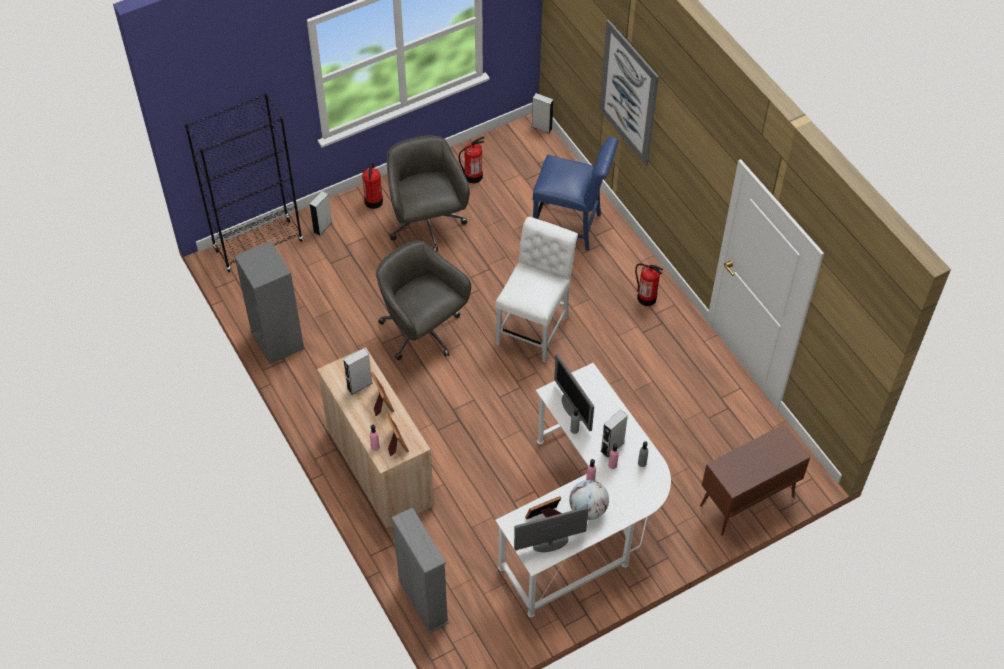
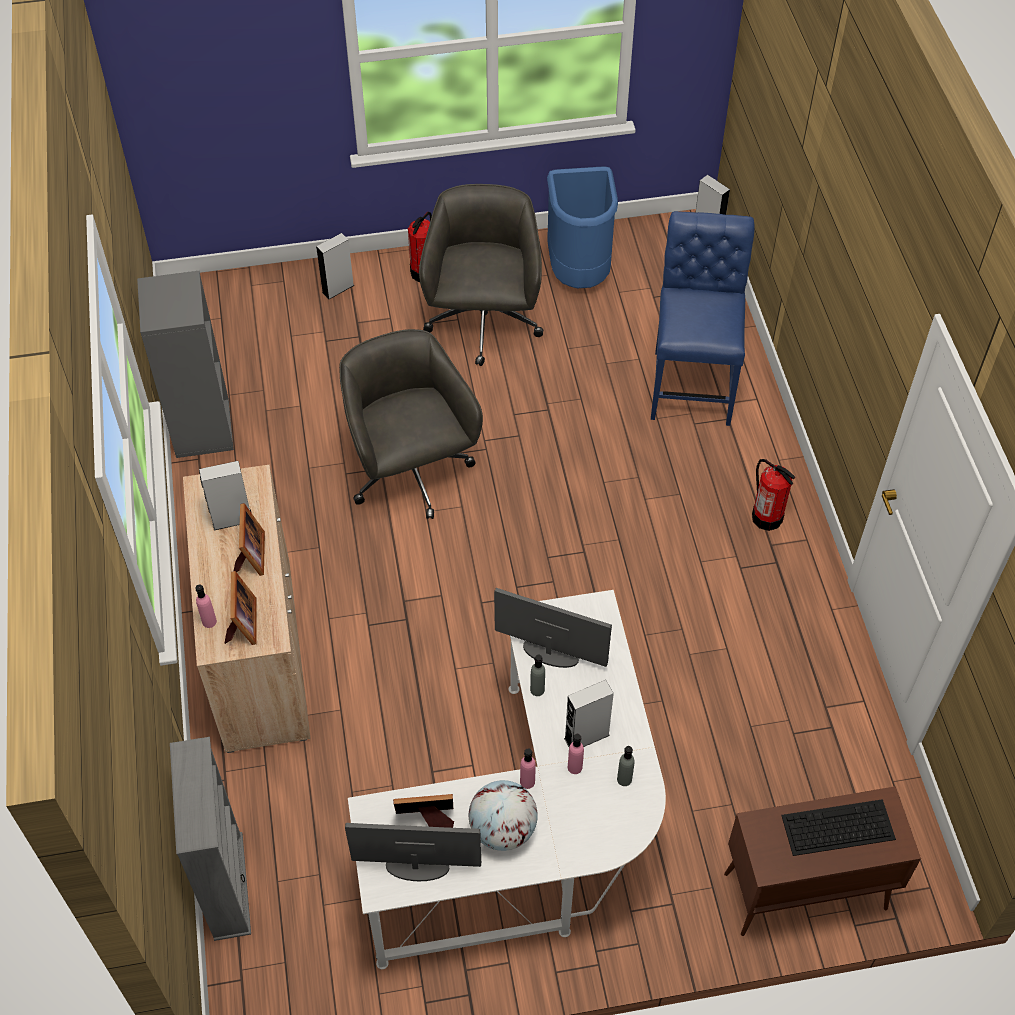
camera: 20 degrees right, 0 degrees up
black bookcase [185,93,303,272] -> none
fire extinguisher [459,136,485,184] -> blue trash can [547,166,618,288]
white chair [495,217,578,362] -> none
blue chair [533,137,618,251] -> blue chair turned 120 degrees counterclockwise [651,211,754,426]
monitor [554,354,594,431] -> monitor turned 120 degrees clockwise [494,588,612,668]
picture [599,20,659,166] -> none
none -> keyboard [781,799,896,856]

